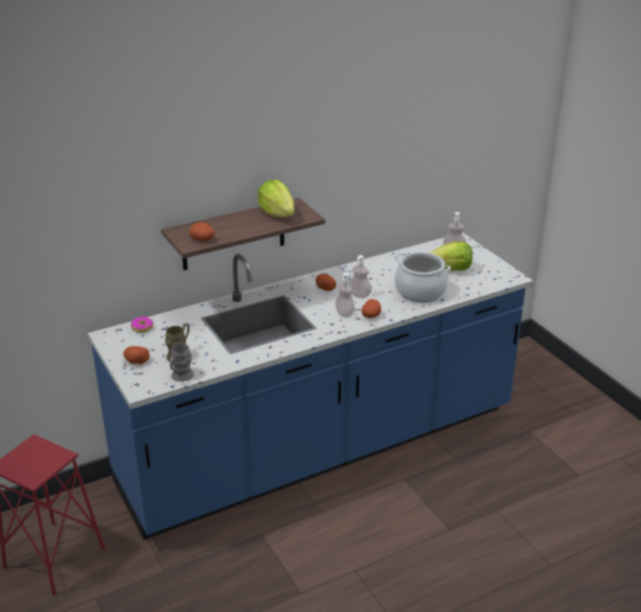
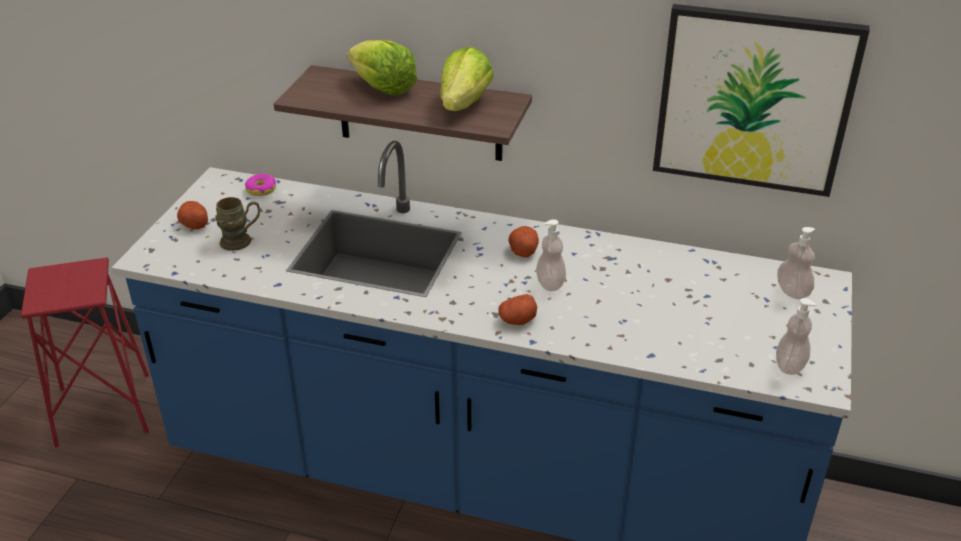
camera: 45 degrees right, 5 degrees up
grey mug [170,344,194,382] -> none
potato [189,222,215,241] -> none
soap dispenser [335,273,355,318] -> soap dispenser moved to [776,298,816,375]
cooking pot [395,252,451,302] -> none
lettuce [429,242,473,271] -> lettuce moved to [347,40,417,96]
none -> picture [653,4,870,197]

